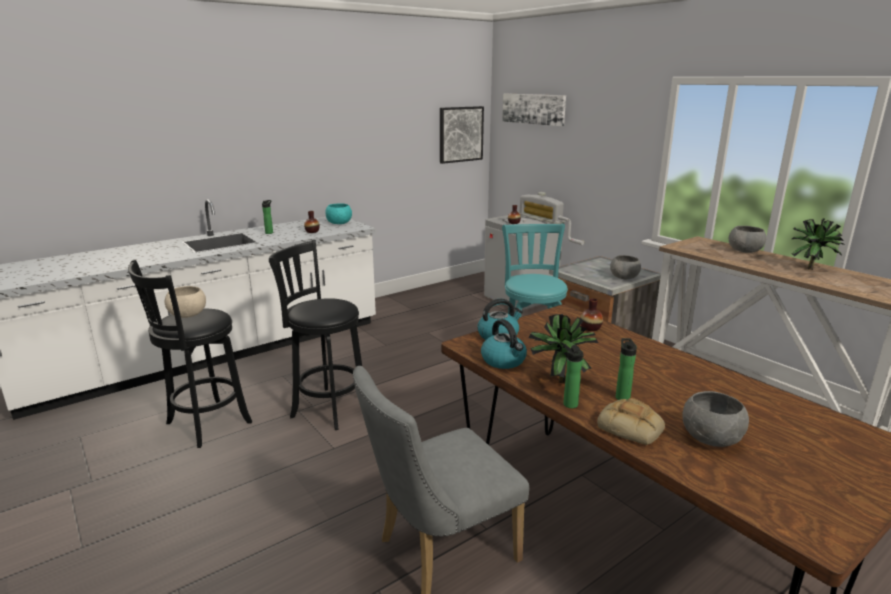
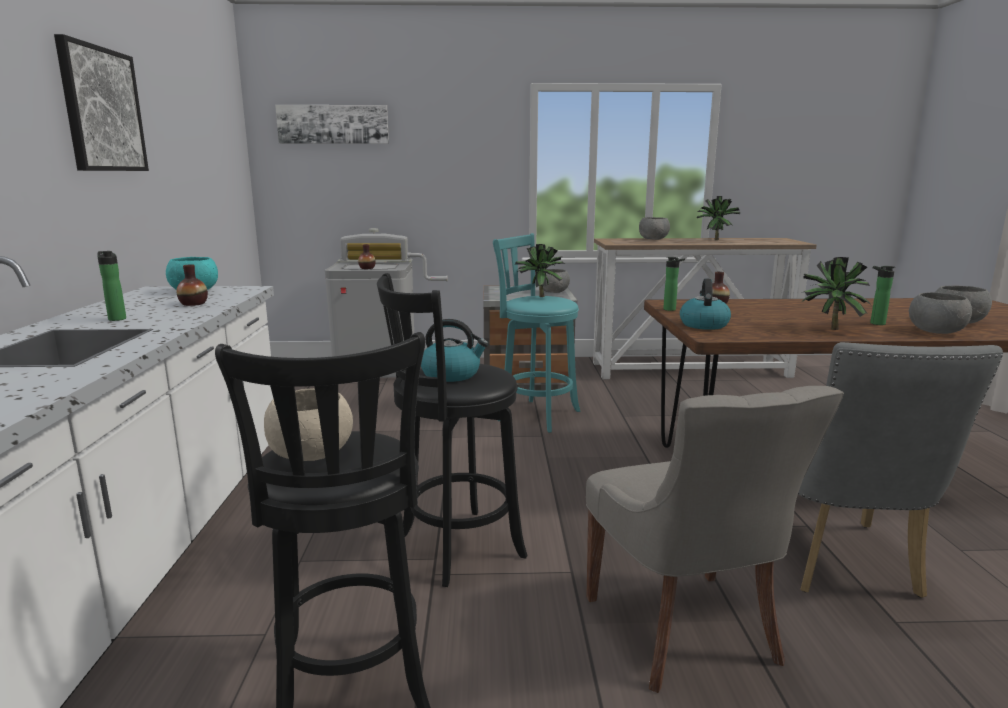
camera: 55 degrees left, 5 degrees down
picture [440,106,484,164] -> picture moved to [54,34,149,171]
kettle [481,319,527,369] -> kettle moved to [421,319,489,382]
bottle [563,345,584,408] -> bottle moved to [663,257,685,311]
bread [597,398,665,446] -> grey bowl [909,292,972,334]
none -> potted plant [515,244,565,297]
none -> grey chair [586,386,844,693]

